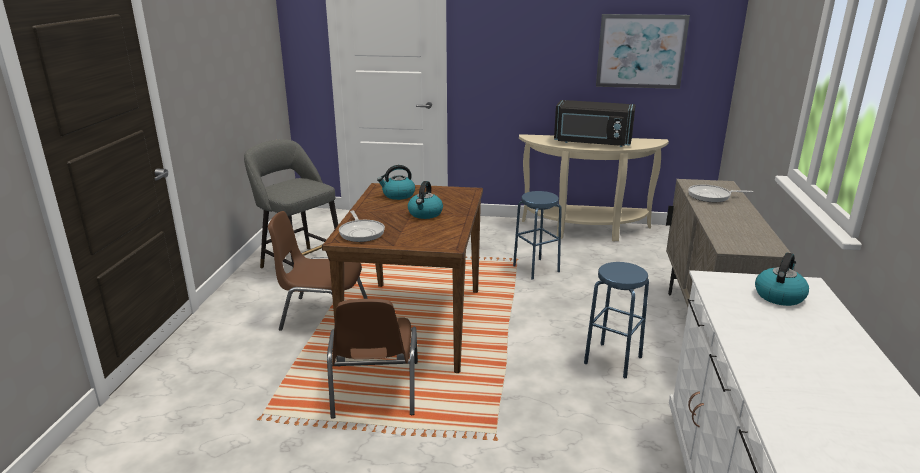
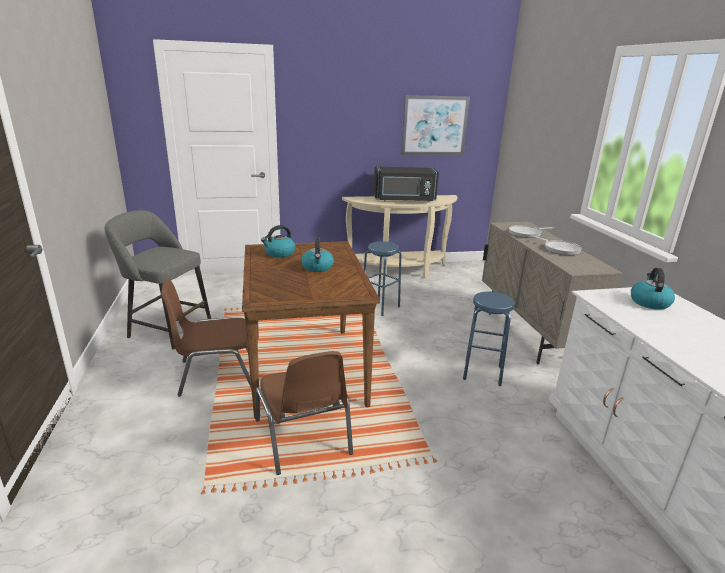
camera: 20 degrees left, 0 degrees up
frying pan [339,210,385,242] -> frying pan moved to [531,235,582,255]

